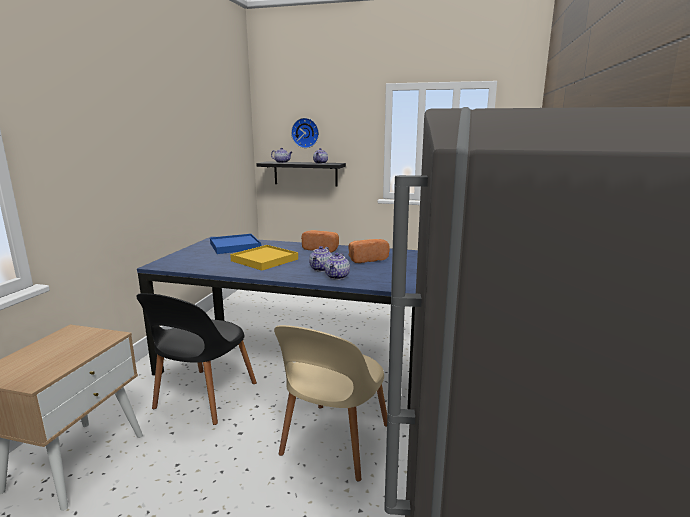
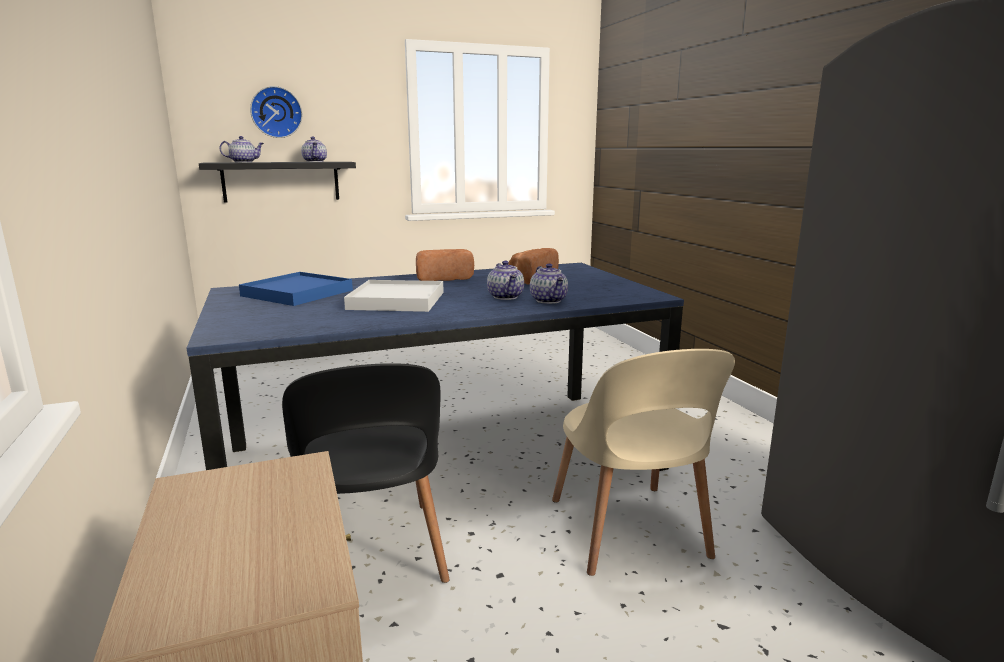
camera: 35 degrees left, 0 degrees up
yellow tray [230,245,298,270] -> white tray [344,280,444,312]

